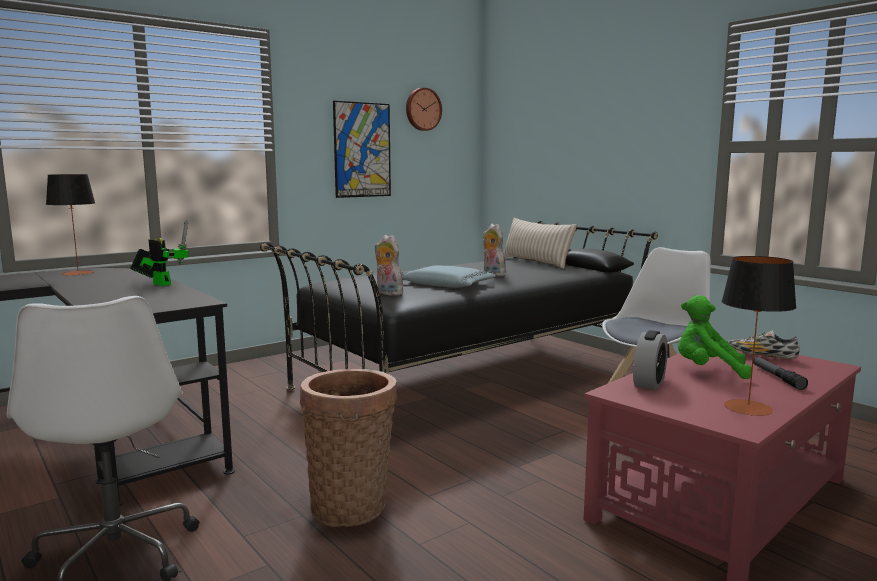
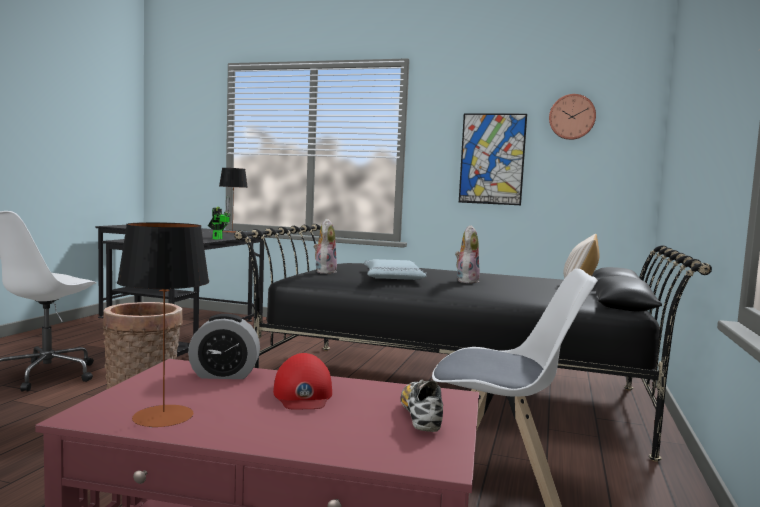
camera: 55 degrees right, 5 degrees down
green plush toy [678,295,752,379] -> red cap [273,353,332,410]
flashlight [753,357,808,390] -> none

